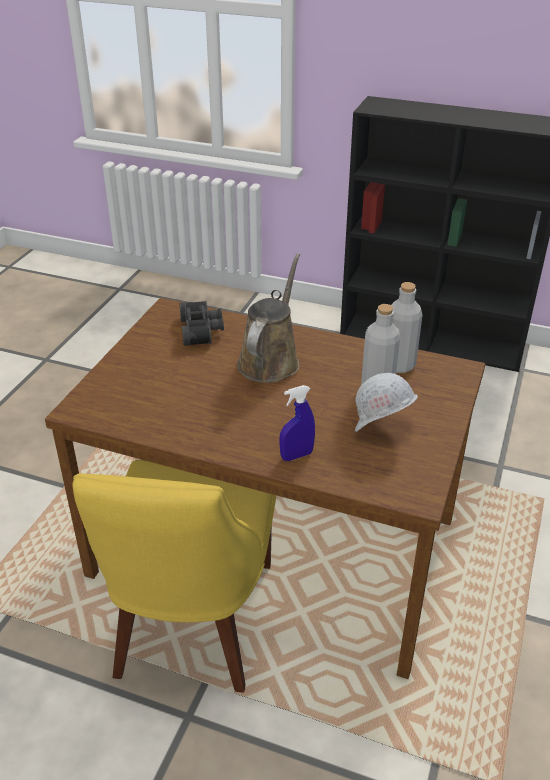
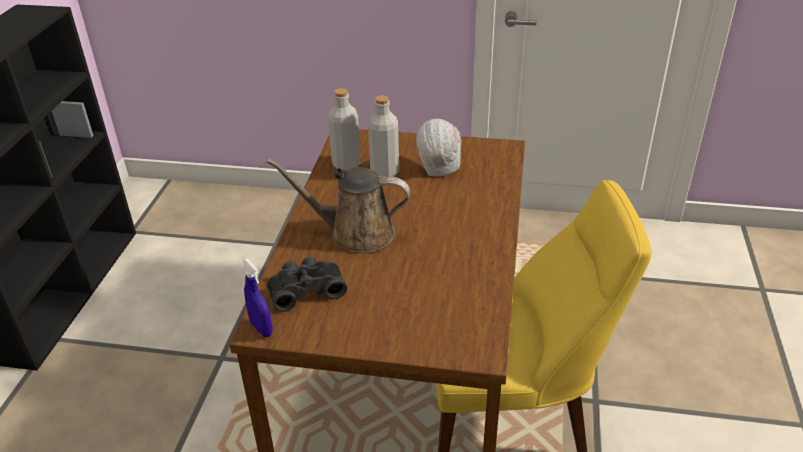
camera: 100 degrees left, 0 degrees up
blue spray bottle [279,385,315,461] -> blue spray bottle moved to [242,258,273,337]

